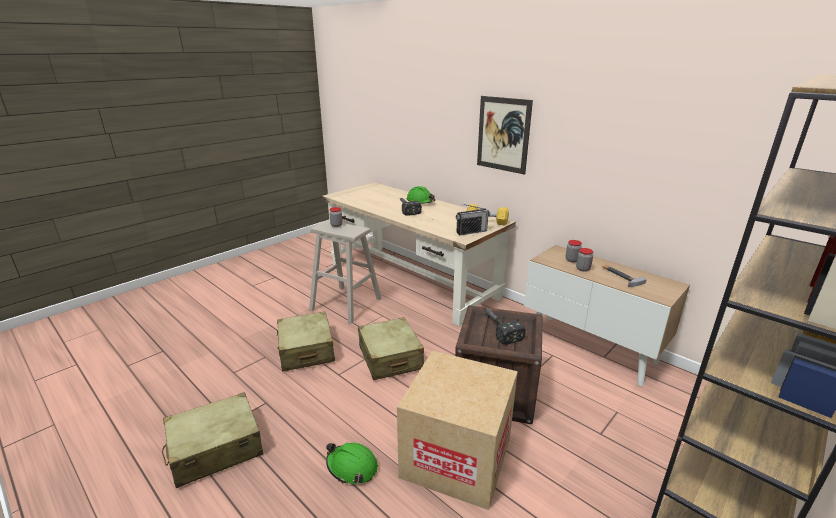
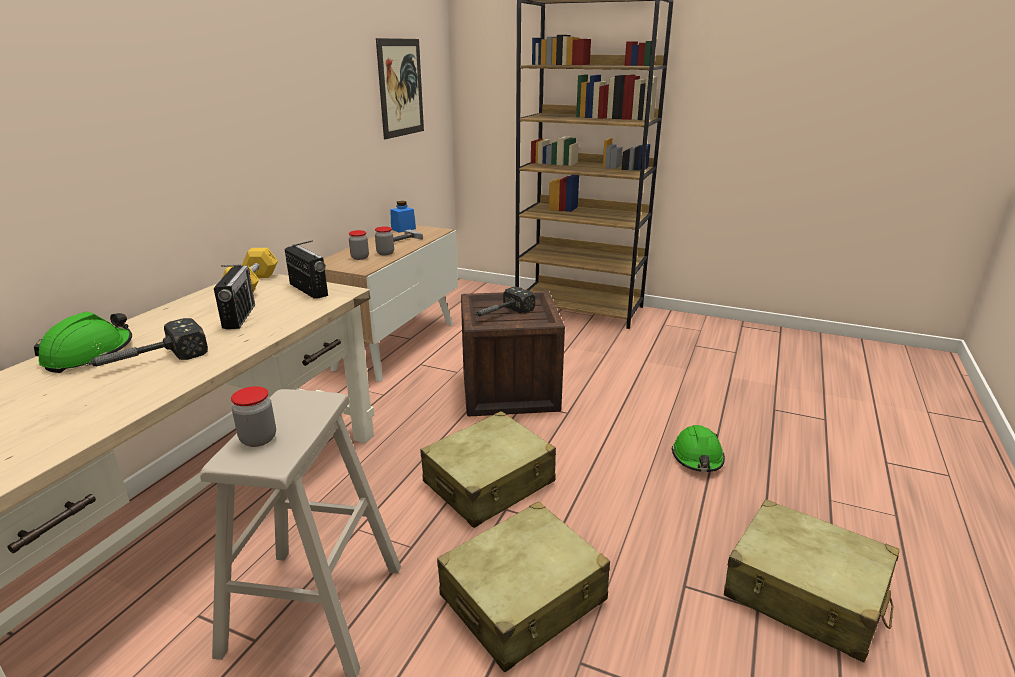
camera: 110 degrees left, 0 degrees up
cardboard box [397,350,518,510] -> none
picture [477,96,533,175] -> picture moved to [376,38,424,139]
none -> radio [214,264,255,329]
none -> blue jar [390,201,416,233]

